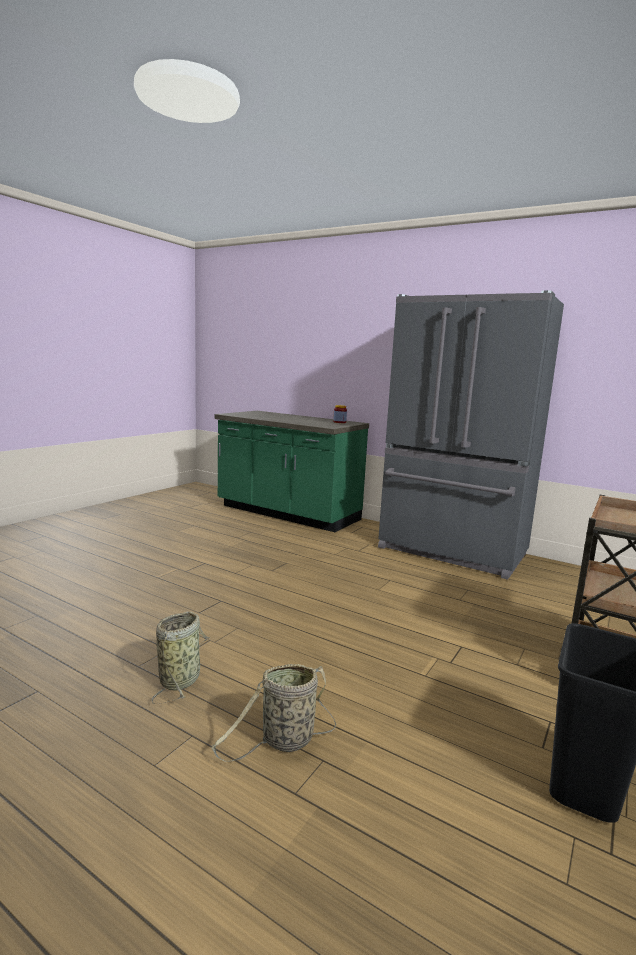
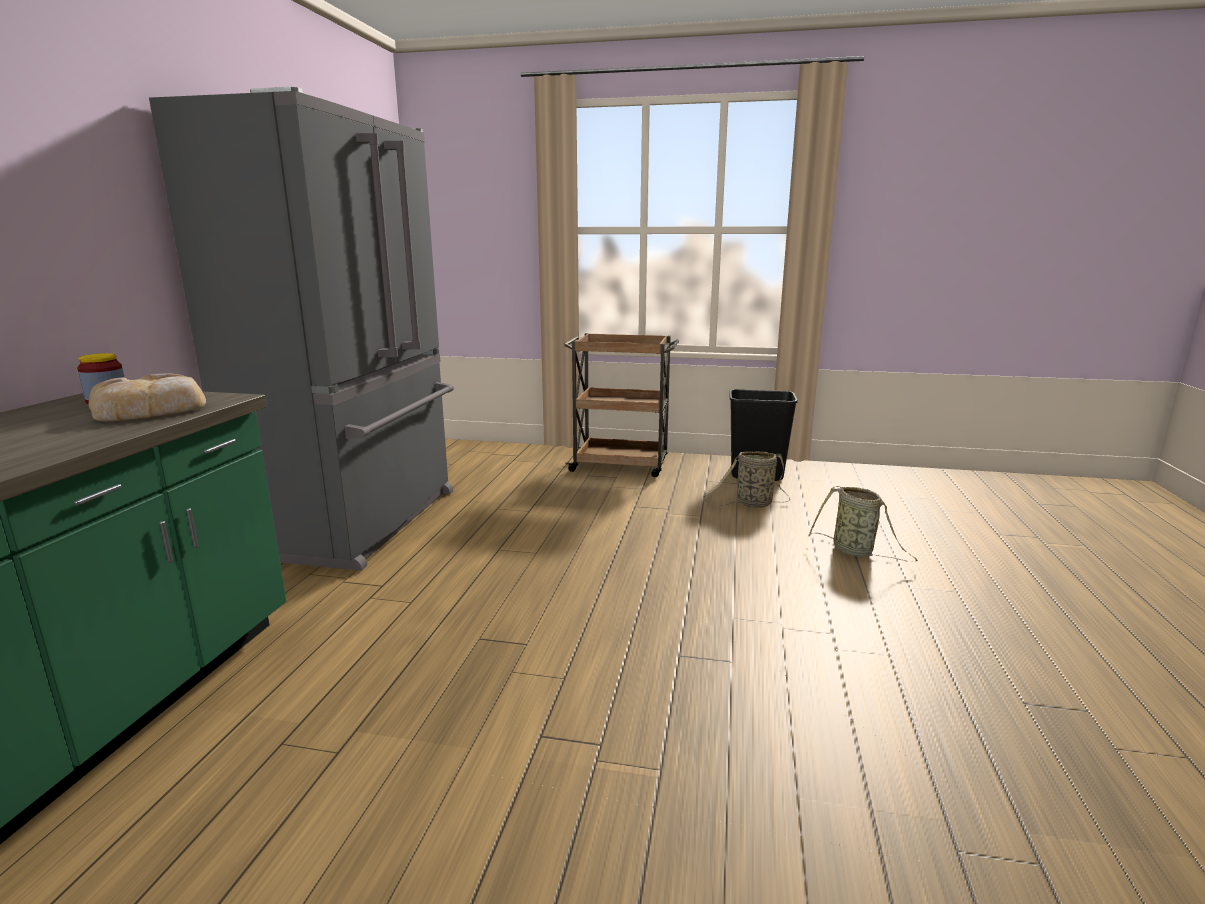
camera: 110 degrees left, 5 degrees up
basket [151,611,211,704] -> basket moved to [703,451,790,508]
none -> bread [89,373,206,421]

